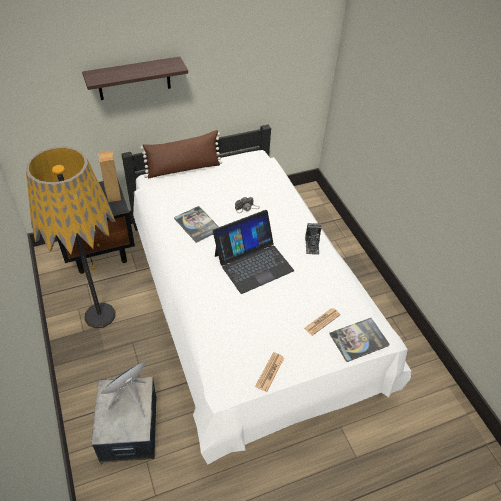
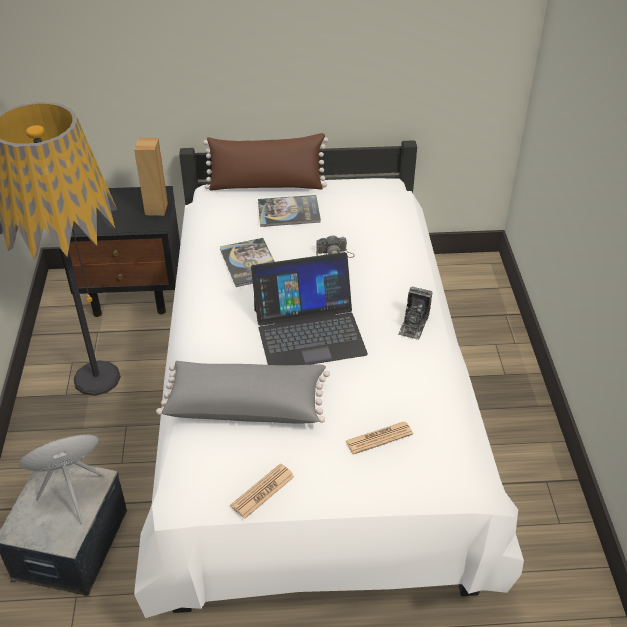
camera: 20 degrees right, 5 degrees down
shelf [82,56,188,100] -> none
book [329,318,390,362] -> book moved to [258,195,321,227]
none -> grey pillow [156,361,330,423]

